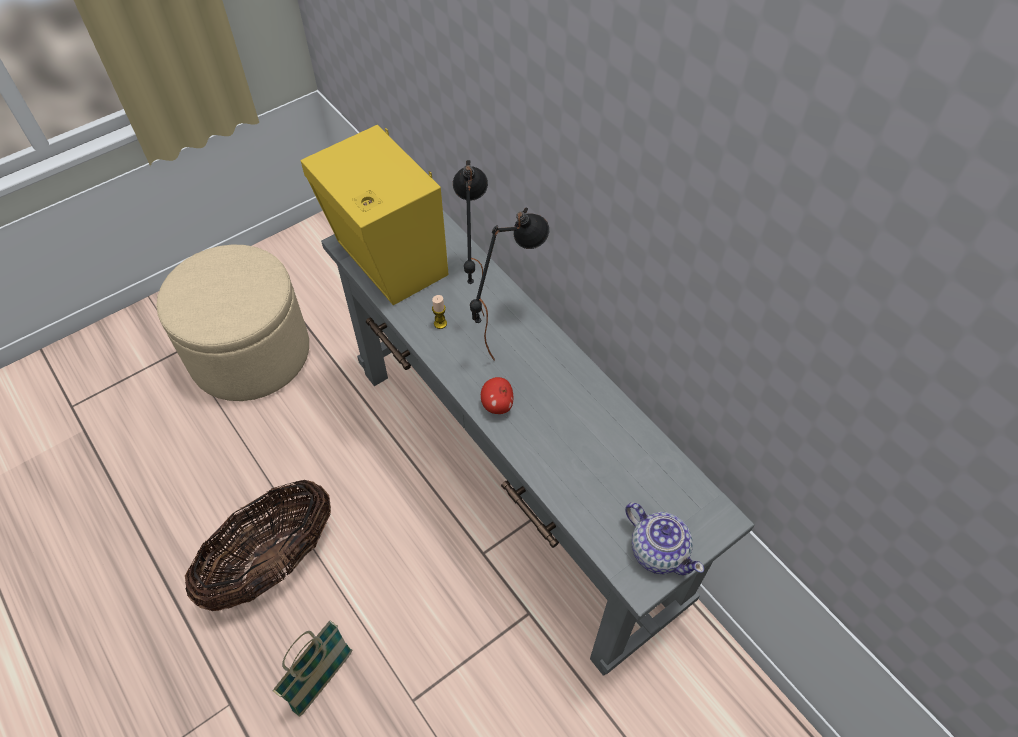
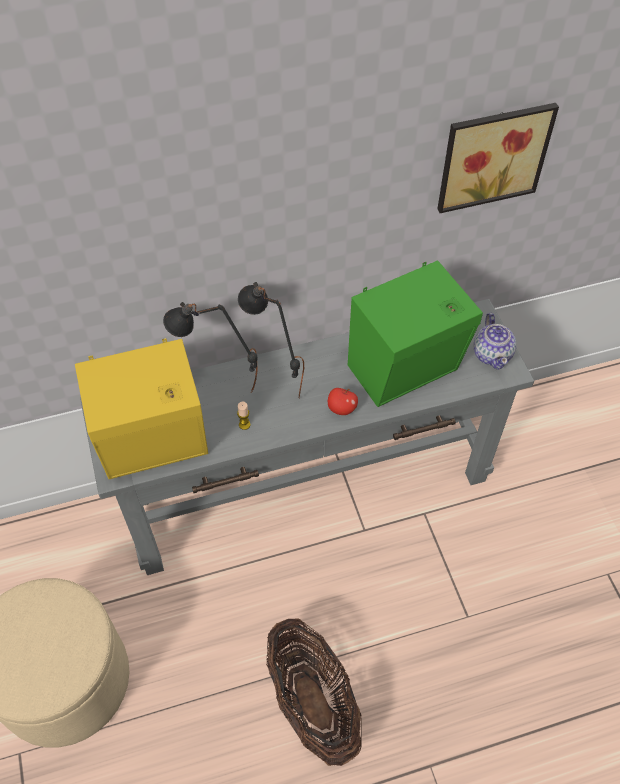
camera: 70 degrees left, 0 degrees up
basket [273,620,352,717] -> none
teapot [625,503,704,575] -> teapot turned 105 degrees clockwise [474,313,516,370]
none -> green speaker [348,260,483,407]
none -> picture [437,103,559,213]

